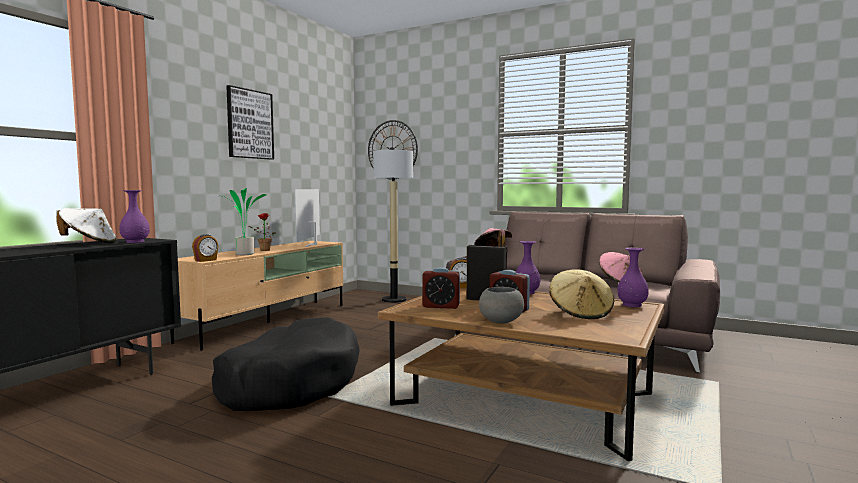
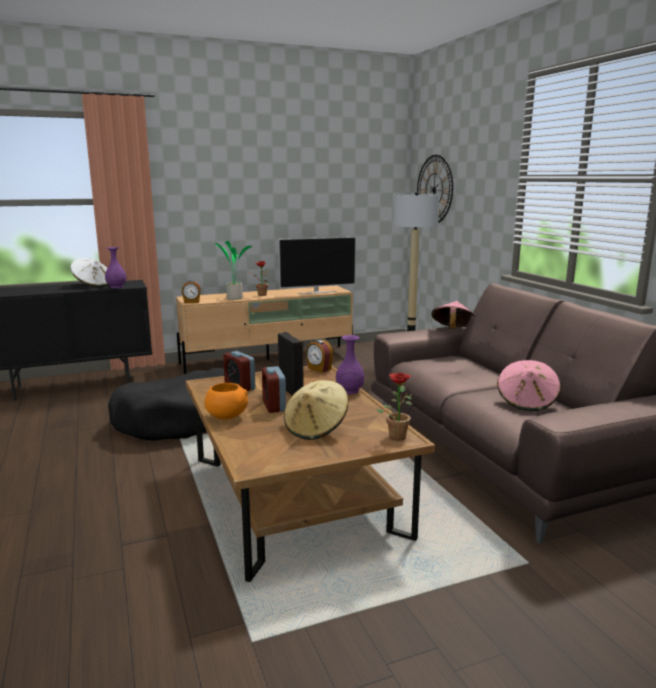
camera: 40 degrees right, 10 degrees up
picture [226,85,274,160] -> none
television [294,189,320,247] -> television turned 150 degrees counterclockwise [278,237,356,294]
grey bowl [479,287,524,324] -> orange bowl [204,383,248,420]
purple vase [617,248,649,307] -> potted plant [376,373,412,441]

